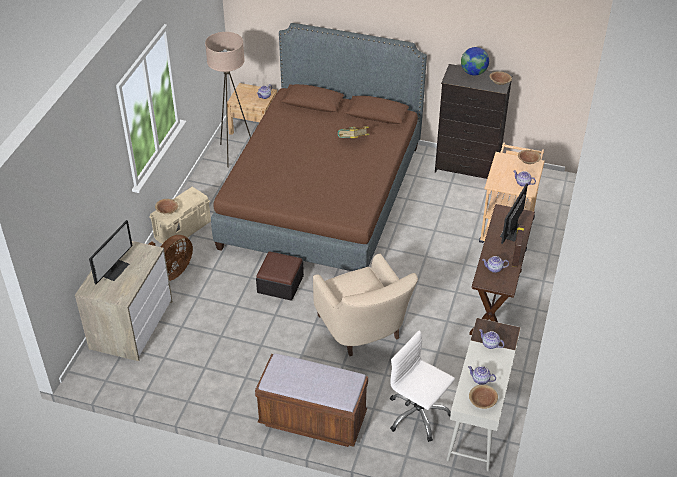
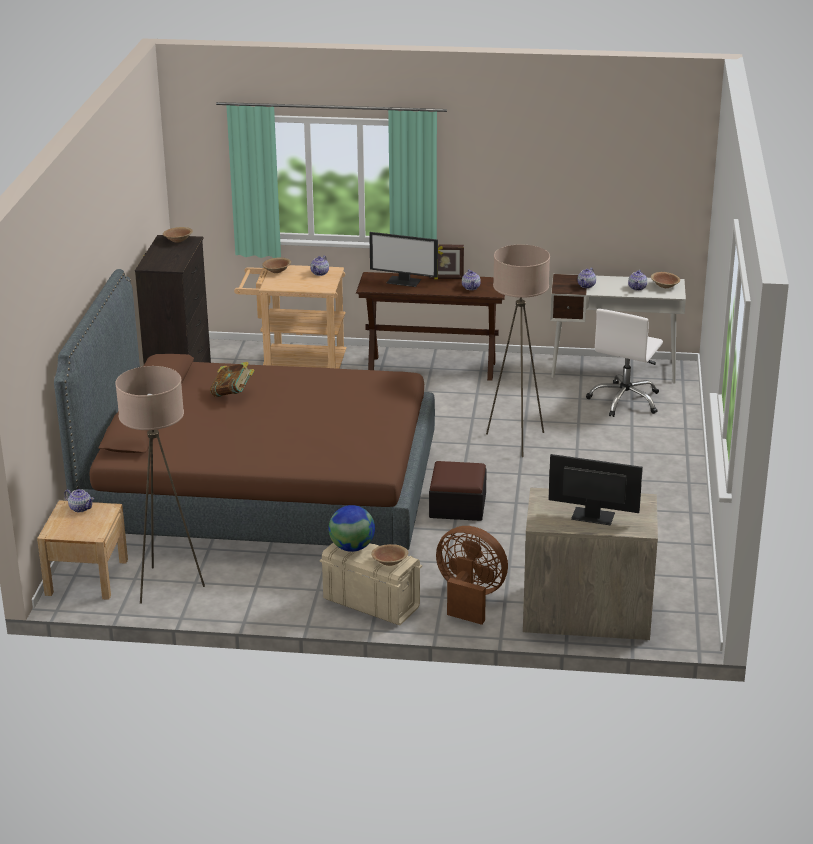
camera: 100 degrees left, 15 degrees down
brown bench [255,353,368,447] -> none
beige armchair [313,254,418,356] -> beige floor lamp [486,245,550,457]
globe [461,47,489,75] -> globe moved to [329,505,375,552]

